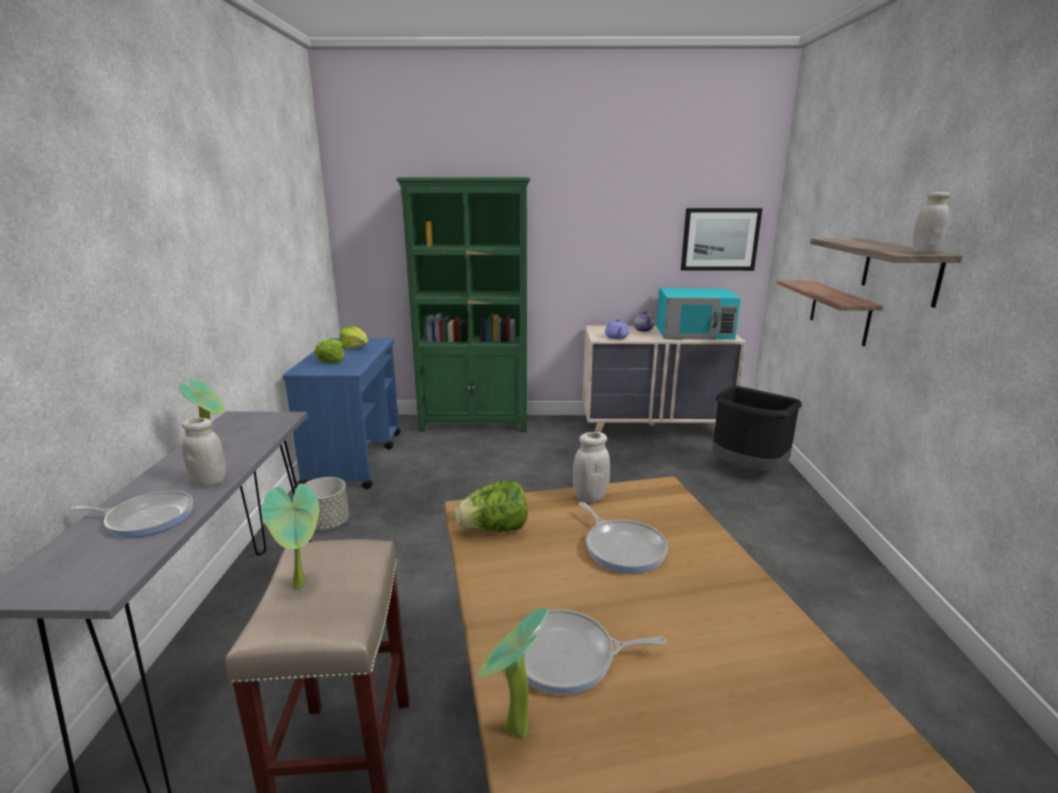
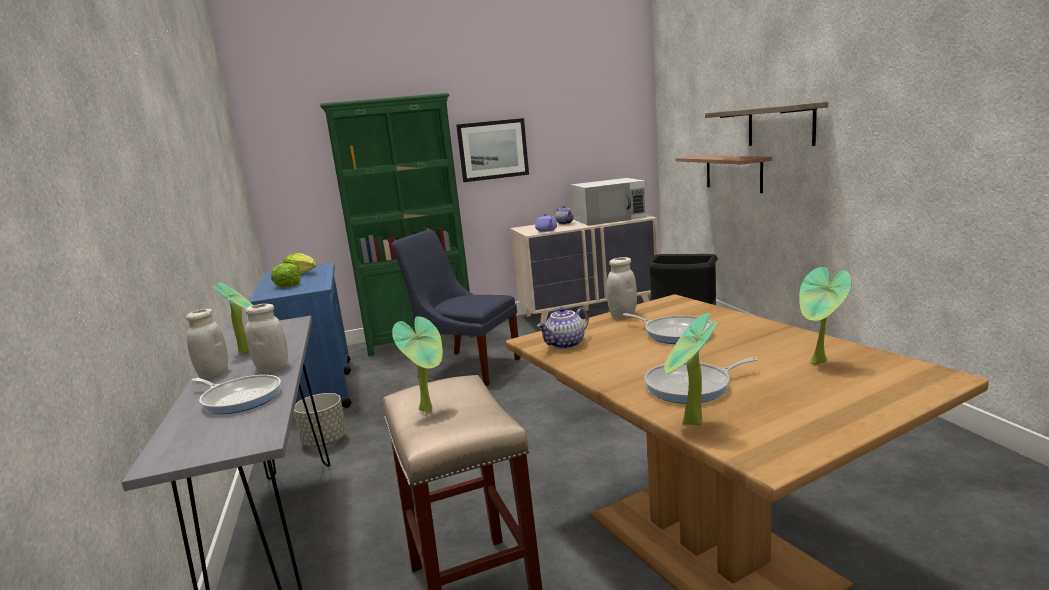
camera: 15 degrees left, 5 degrees down
frying pan [71,491,193,538] -> frying pan turned 45 degrees clockwise [191,375,281,414]
lettuce [455,480,528,532] -> teapot [537,307,589,349]
turquoise microwave [656,288,741,340] -> white microwave [571,178,647,226]
picture [681,208,763,271] -> picture moved to [456,118,529,182]
white jar [913,192,950,253] -> white jar moved to [186,309,228,378]
none -> blue chair [392,230,521,386]
none -> potted plant [800,267,852,365]

